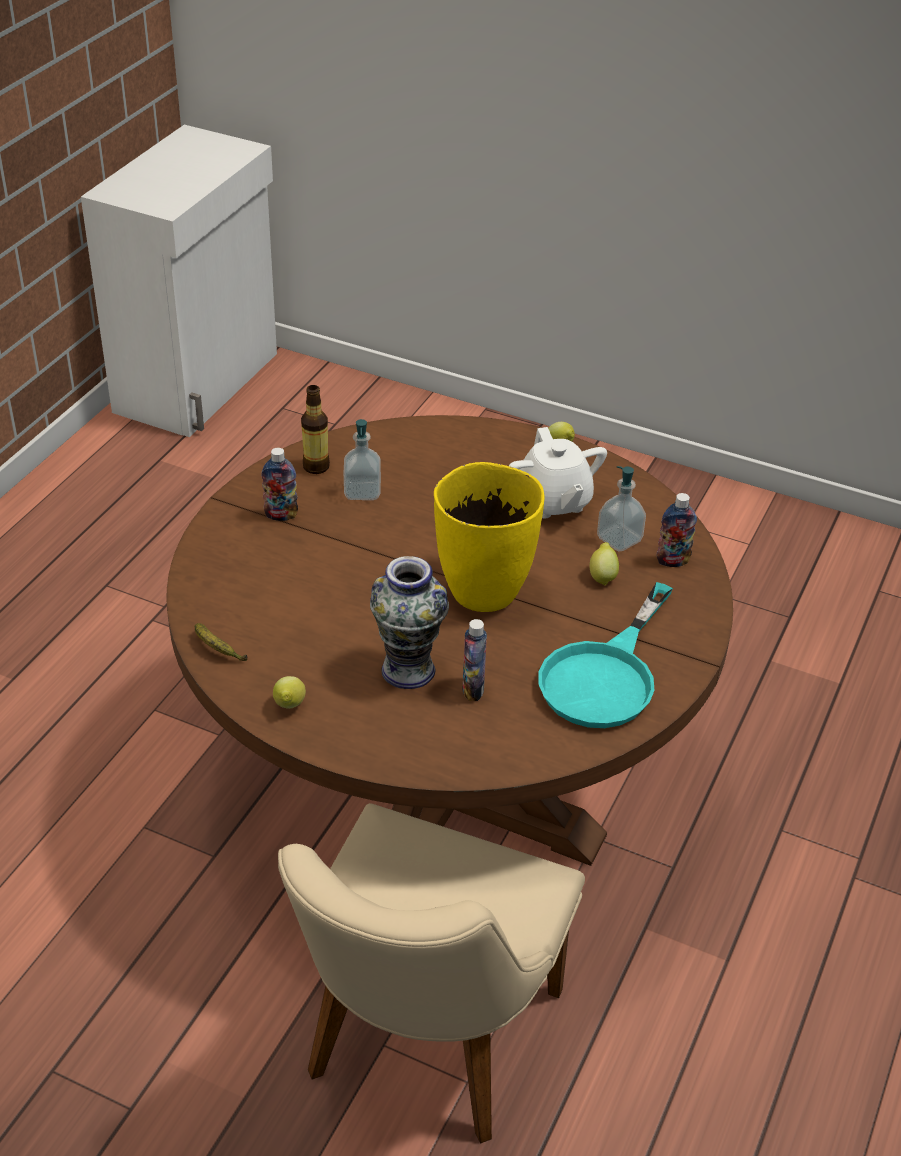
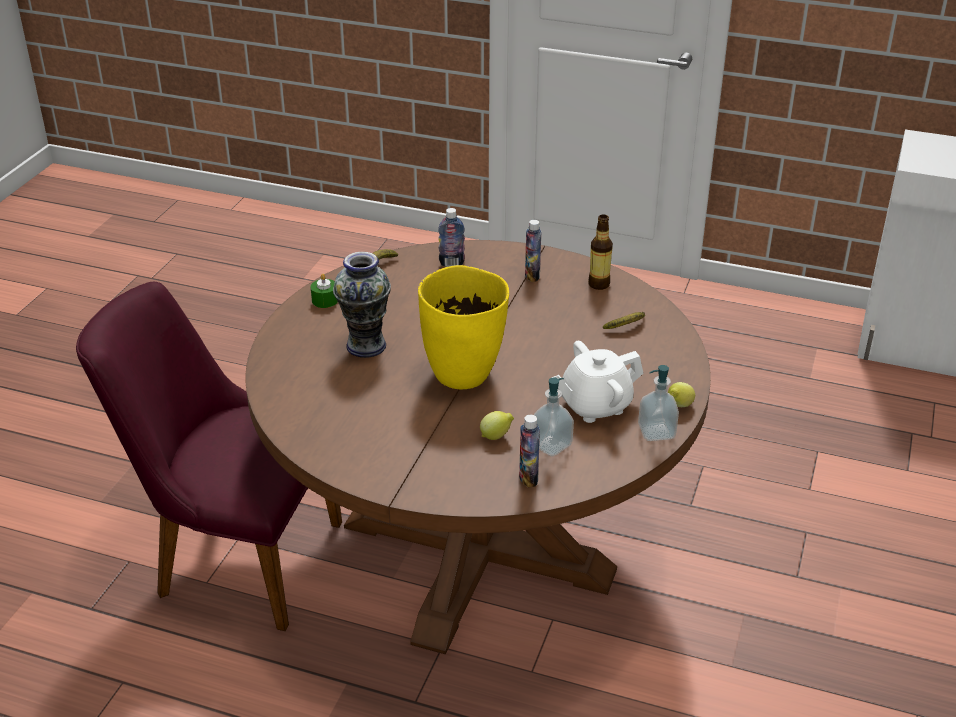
camera: 85 degrees right, 5 degrees down
lemon [273,676,306,709] -> green candle [311,274,338,308]
beige chair [278,803,585,1144] -> purple chair [76,282,342,631]
soap dispenser [344,419,381,500] -> soap dispenser moved to [638,365,679,441]
bottle [462,619,487,701] -> bottle moved to [438,208,465,267]
turquoise frying pan [539,582,673,728] -> none
none -> banana [603,311,645,329]

